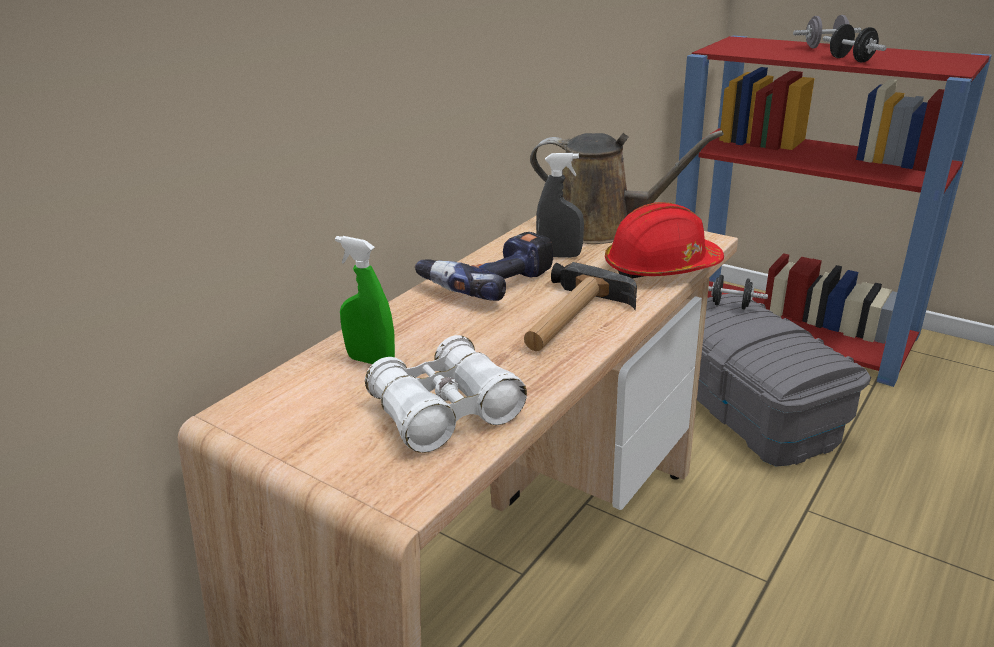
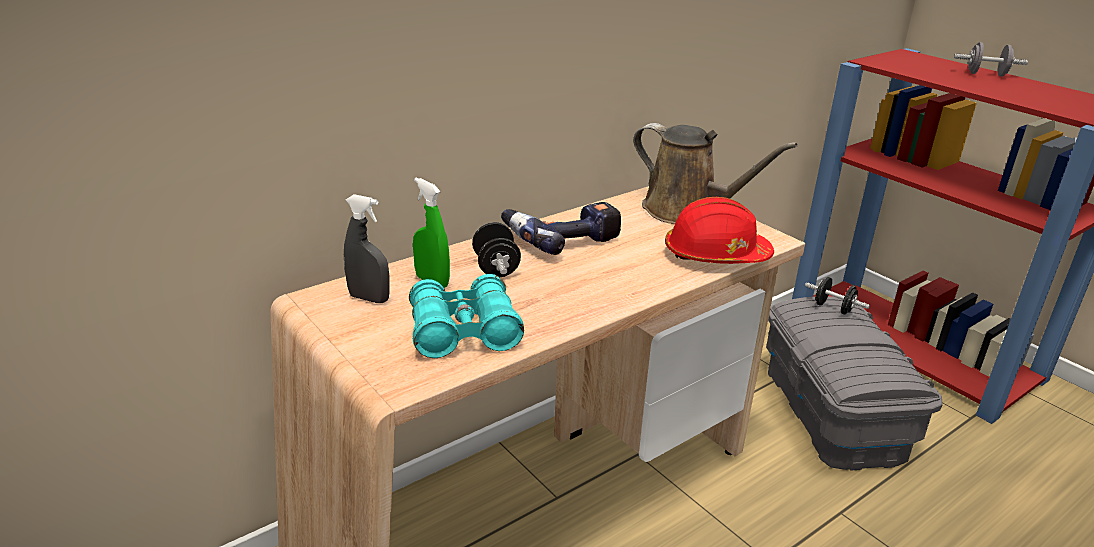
camera: 15 degrees right, 0 degrees up
white binoculars [365,335,527,453] -> turquoise binoculars [409,274,524,358]
hammer [524,262,637,352] -> none
grey spray bottle [536,153,584,258] -> grey spray bottle moved to [344,194,390,303]
black dumbbell [823,24,887,62] -> black dumbbell moved to [472,222,521,277]

